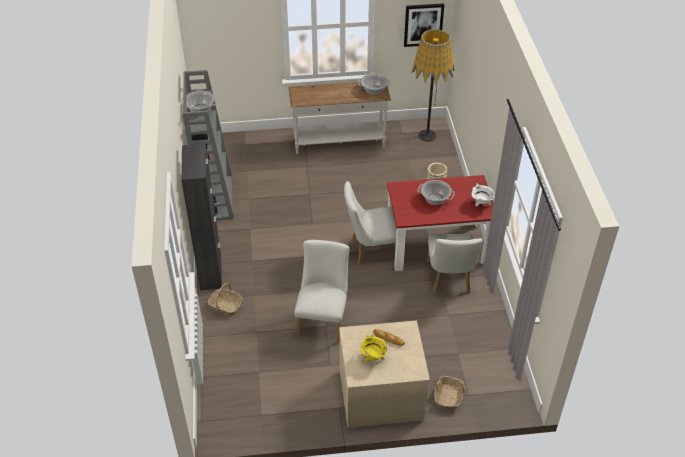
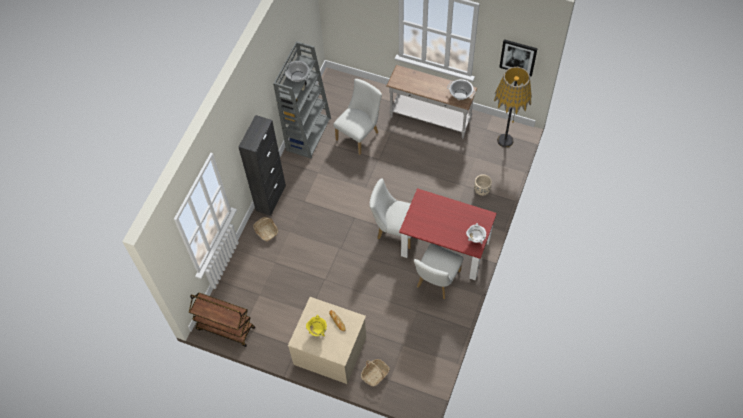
camera: 30 degrees right, 15 degrees up
white chair [294,240,350,343] -> white chair moved to [333,79,382,155]
cooking pot [417,180,455,205] -> none
none -> brown cart [189,293,255,347]

